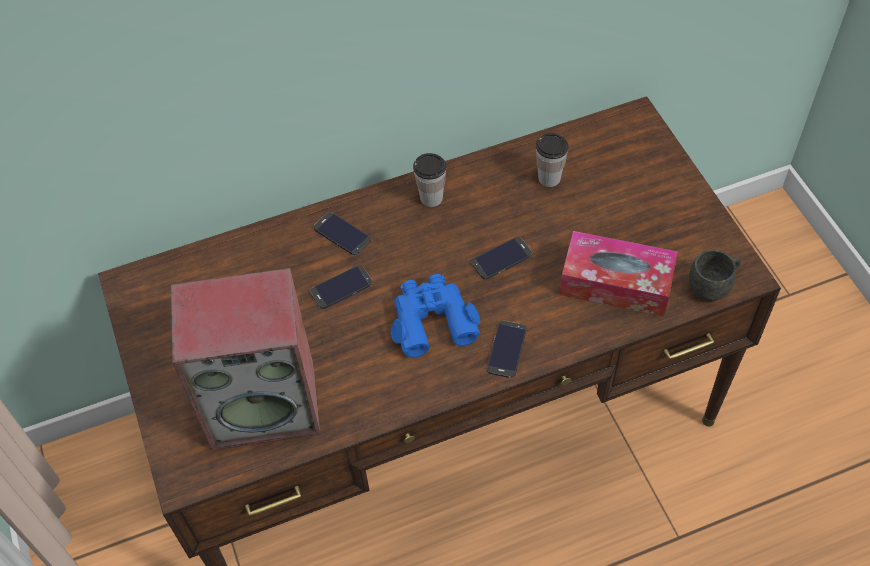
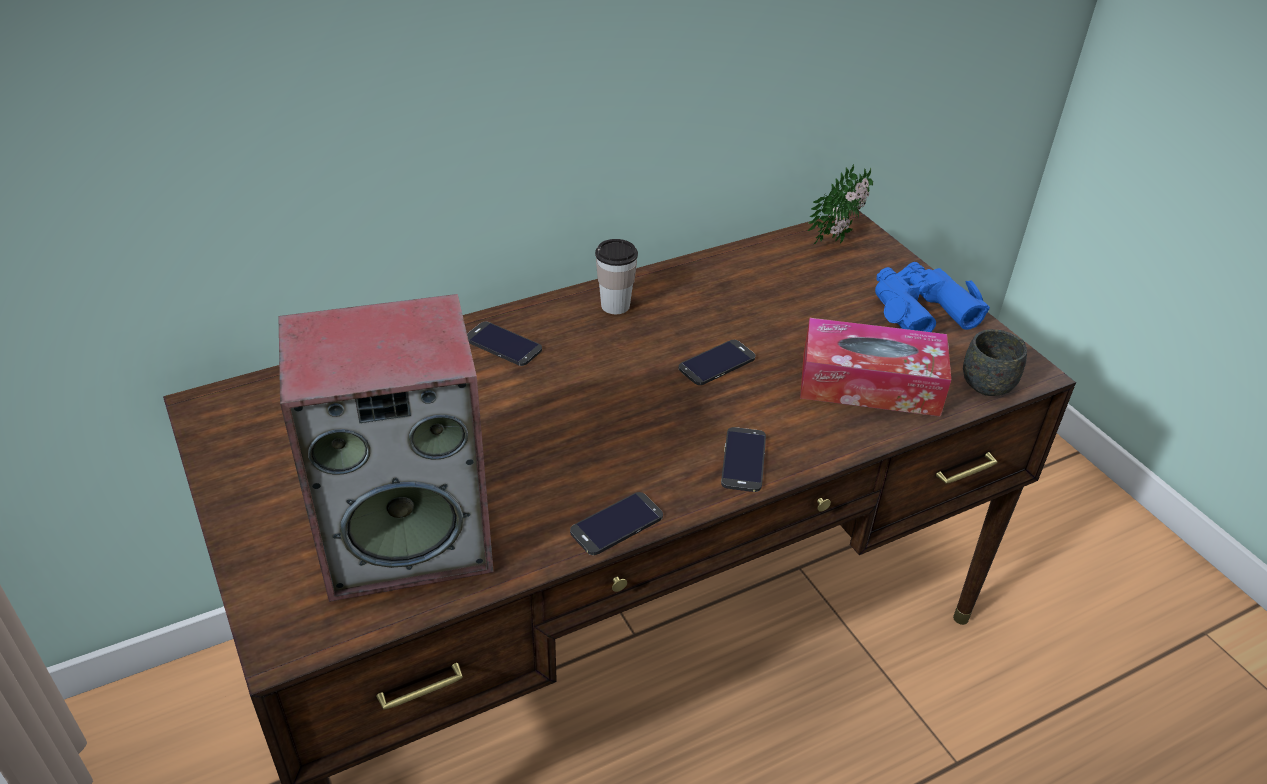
camera: 10 degrees left, 15 degrees down
phone [310,265,372,309] -> phone moved to [570,492,663,555]
blue binoculars [391,274,480,358] -> blue binoculars moved to [875,262,990,332]
cup [536,133,569,187] -> none
none -> potted plant [807,164,873,244]

